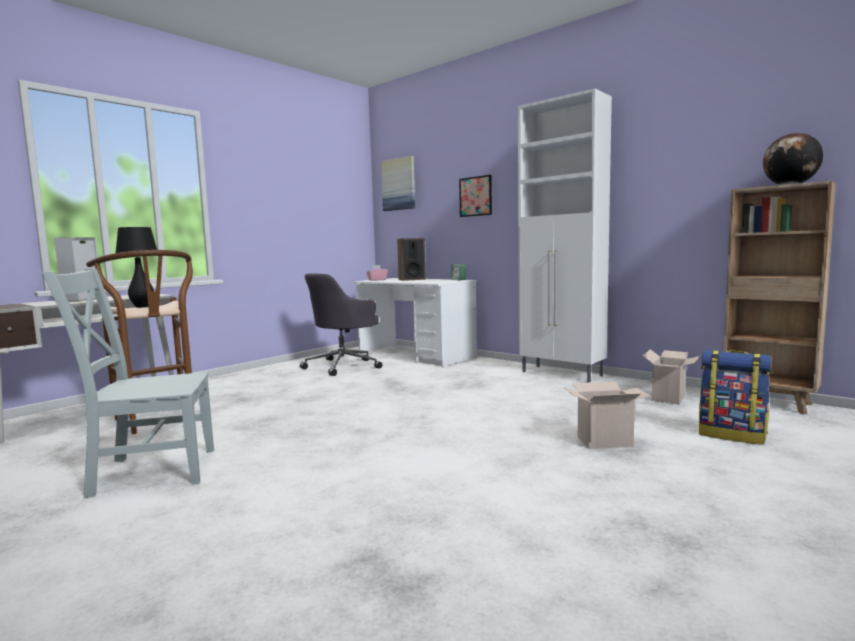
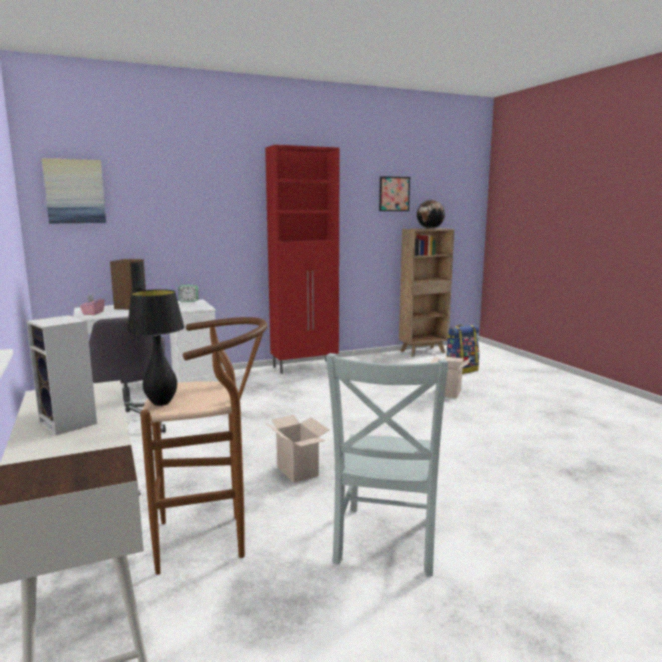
camera: 65 degrees left, 5 degrees up
picture [459,175,492,217] -> picture moved to [379,176,410,211]
white cabinet [518,88,612,382] -> red cabinet [265,145,340,374]
cardboard box [642,349,700,404] -> cardboard box moved to [267,415,329,483]

